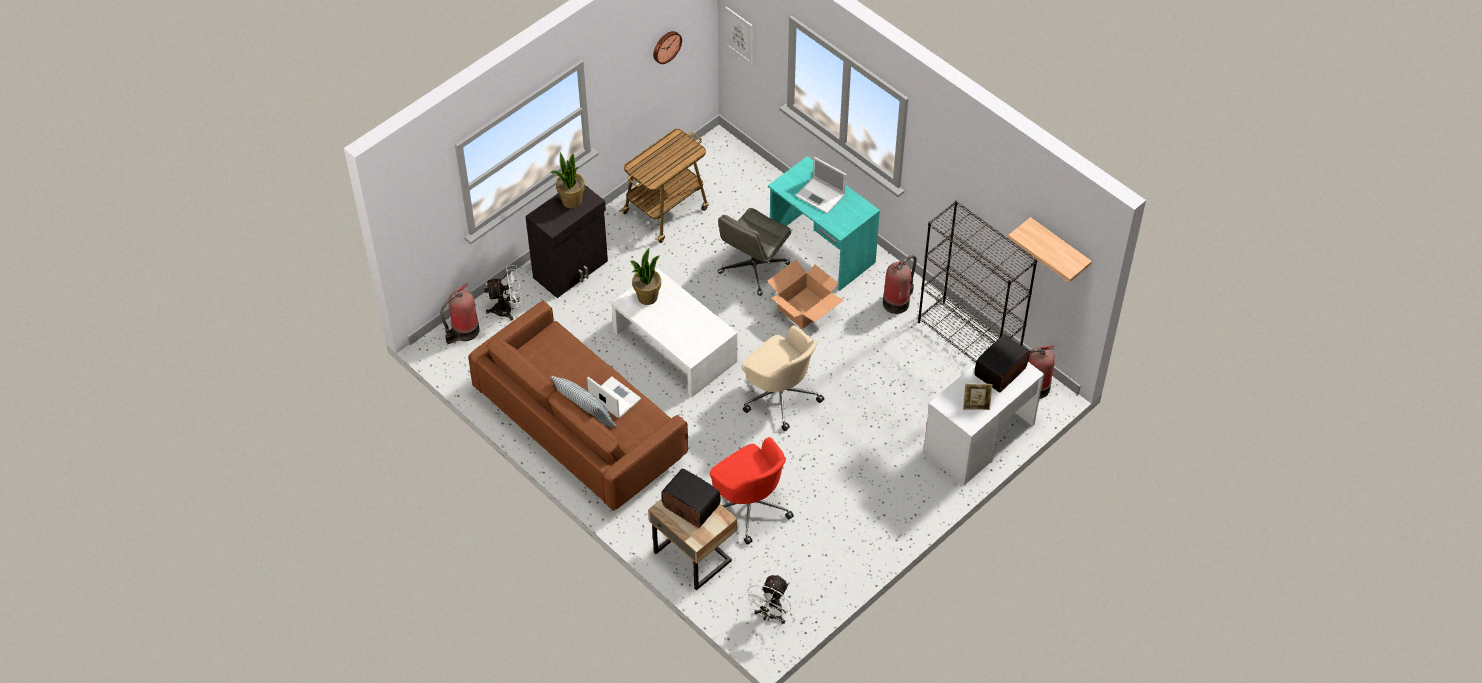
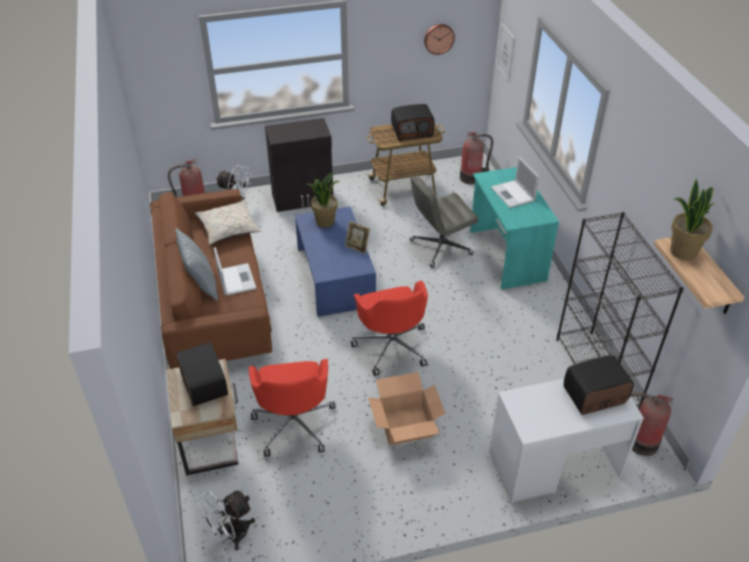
camera: 30 degrees right, 10 degrees down
potted plant [550,152,585,209] -> potted plant moved to [670,179,714,260]
white coffee table [611,268,737,397] -> blue coffee table [295,206,376,317]
beige office chair [742,325,824,431] -> red office chair [351,281,428,376]
cardboard box [768,260,843,329] -> cardboard box moved to [368,372,446,445]
fire extinguisher [883,255,917,314] -> fire extinguisher moved to [460,132,493,185]
picture frame [963,383,992,410] -> picture frame moved to [345,220,370,254]
none -> beige pillow [195,199,260,245]
none -> radio [391,104,434,141]

